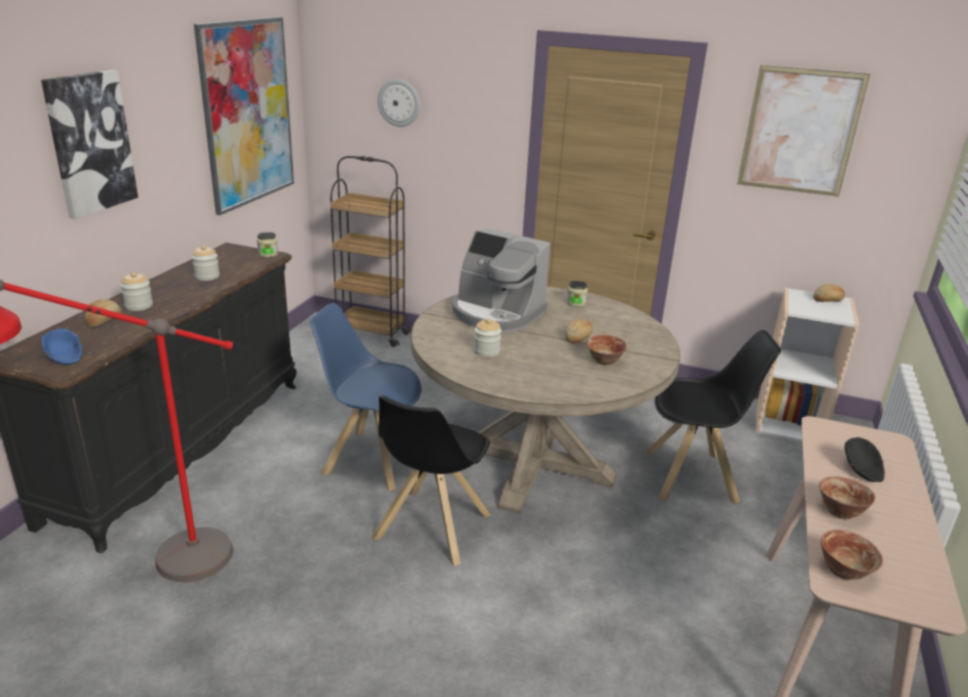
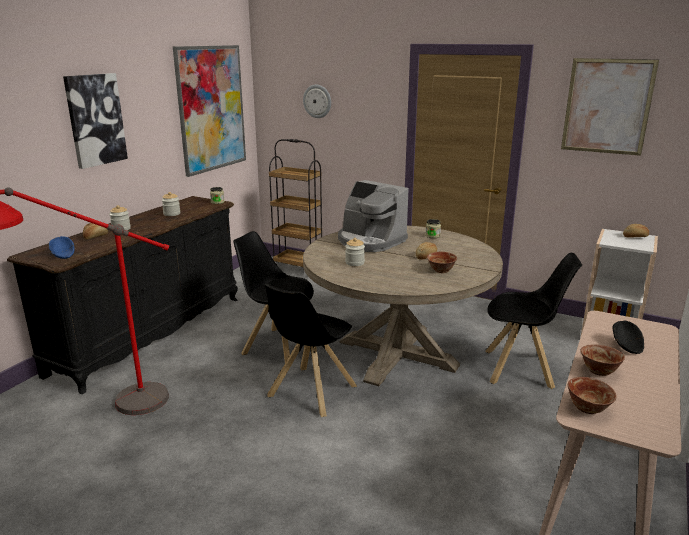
camera: 10 degrees right, 5 degrees down
blue chair [309,303,421,491] -> black chair [233,231,314,363]

